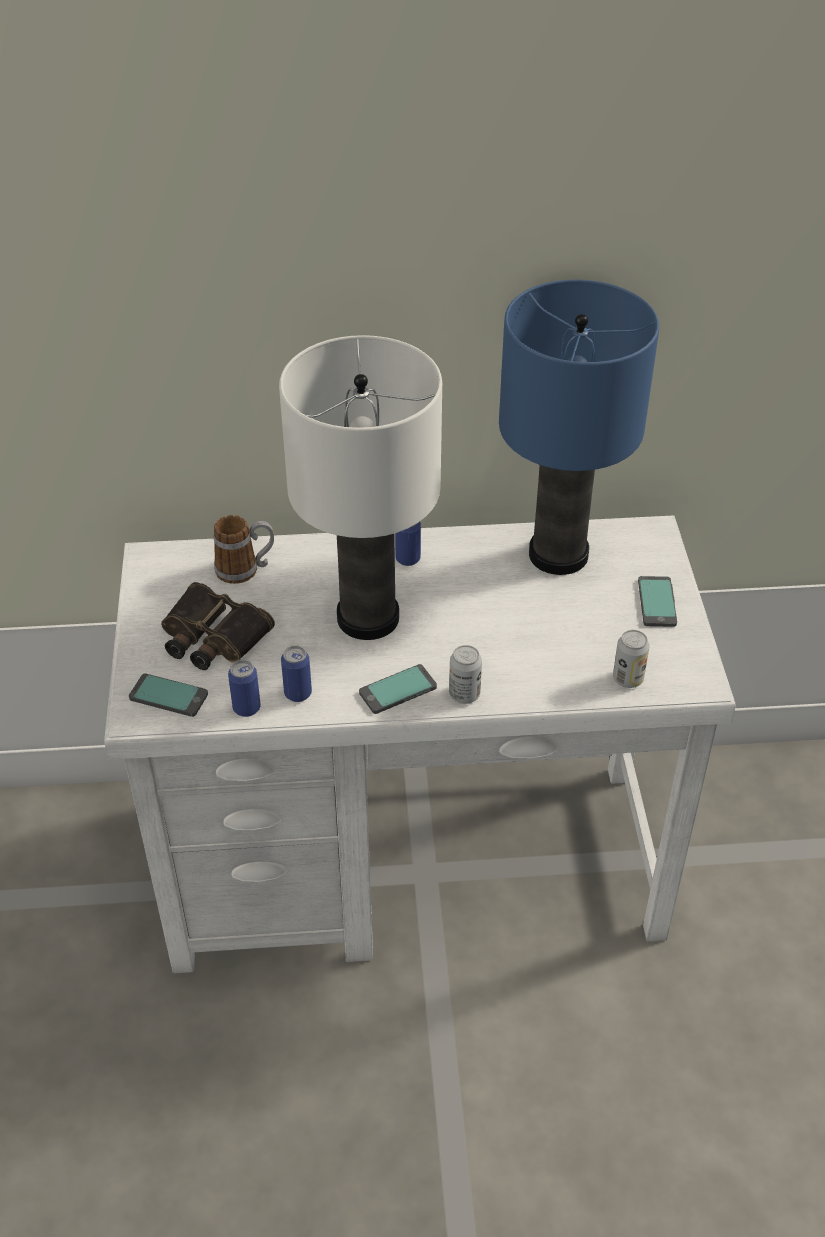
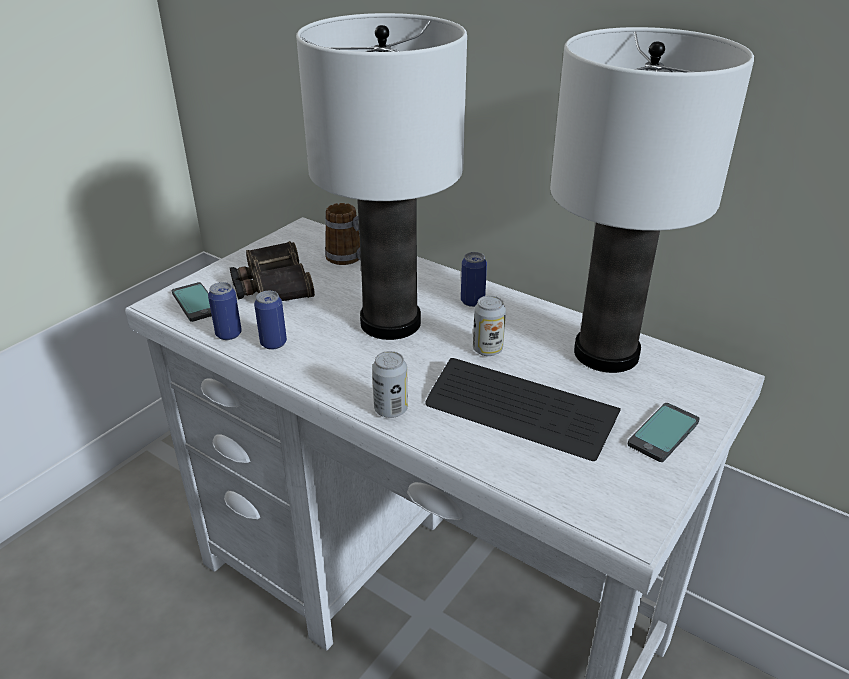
camera: 40 degrees right, 10 degrees down
phone [359,664,437,714] -> none
blue table lamp [499,280,659,575] -> white table lamp [550,27,754,373]
can [613,630,650,688] -> can moved to [473,296,506,356]
none -> keyboard [425,358,621,461]

